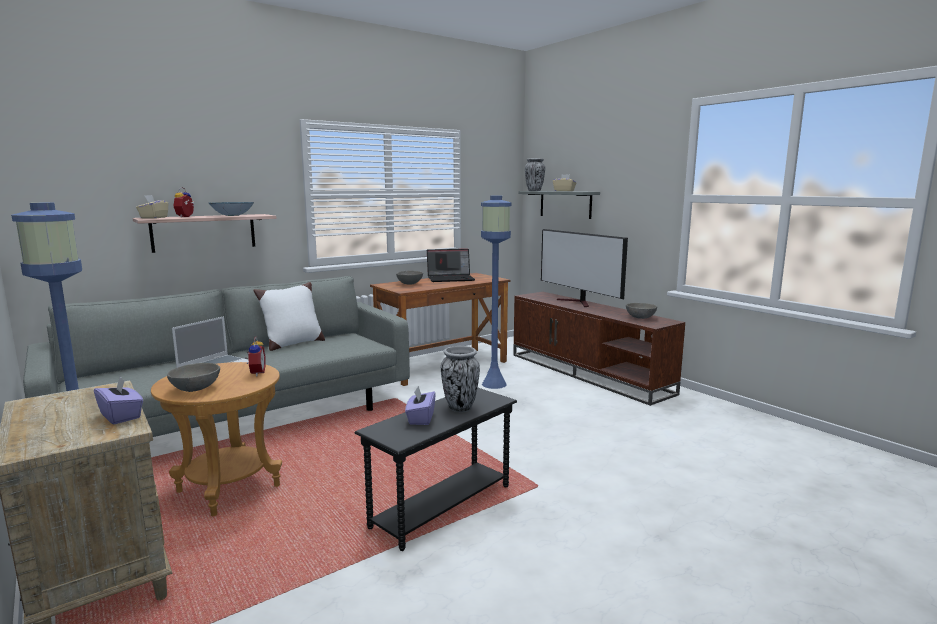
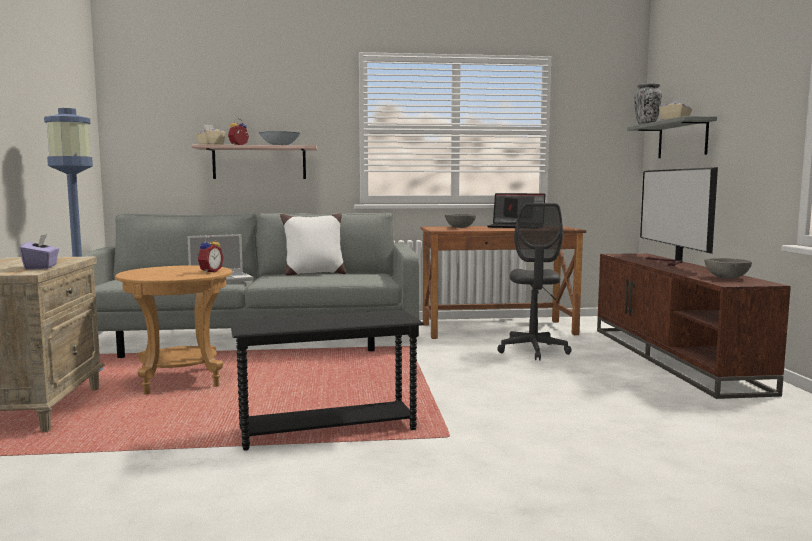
camera: 30 degrees right, 5 degrees down
grey bowl [167,363,220,392] -> none
purple tissue box [405,386,436,425] -> none
vase [441,346,480,412] -> none
blue floor lamp [481,196,511,389] -> grey office chair [497,203,572,360]

